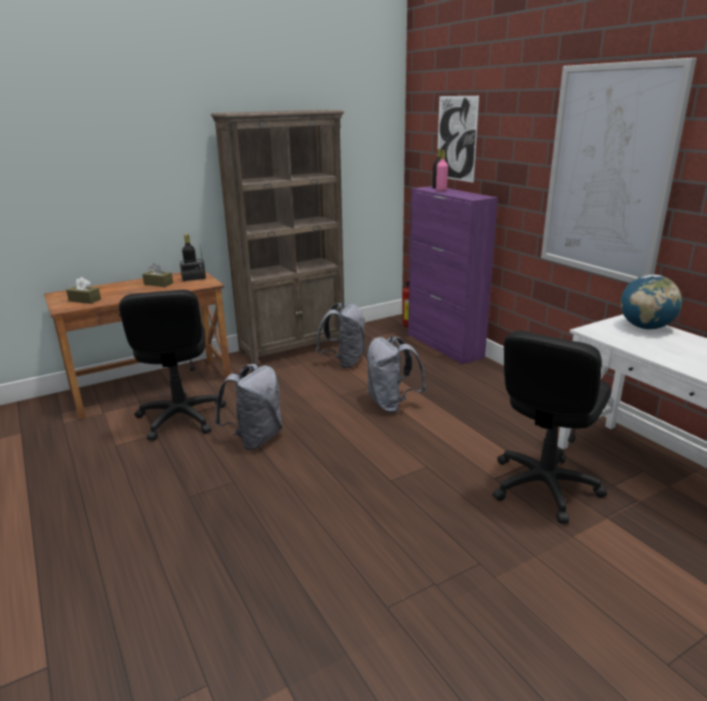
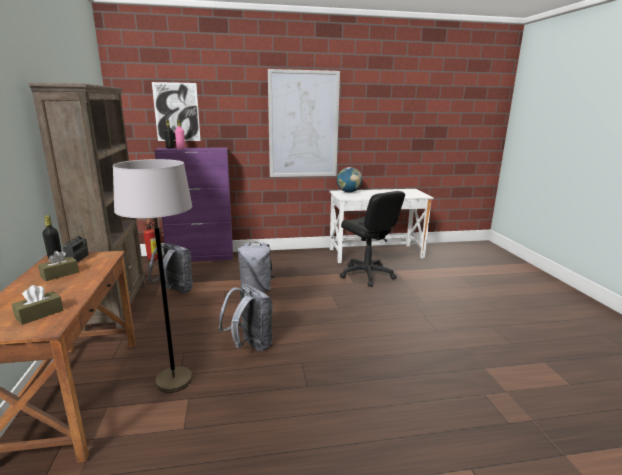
camera: 70 degrees left, 5 degrees down
black office chair [119,290,226,441] -> grey floor lamp [113,159,193,393]

